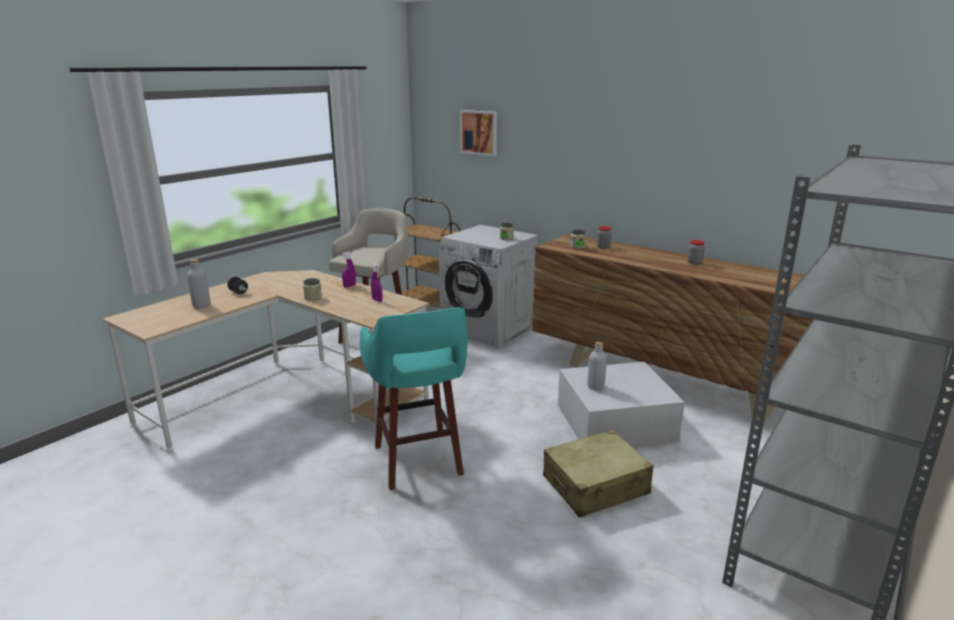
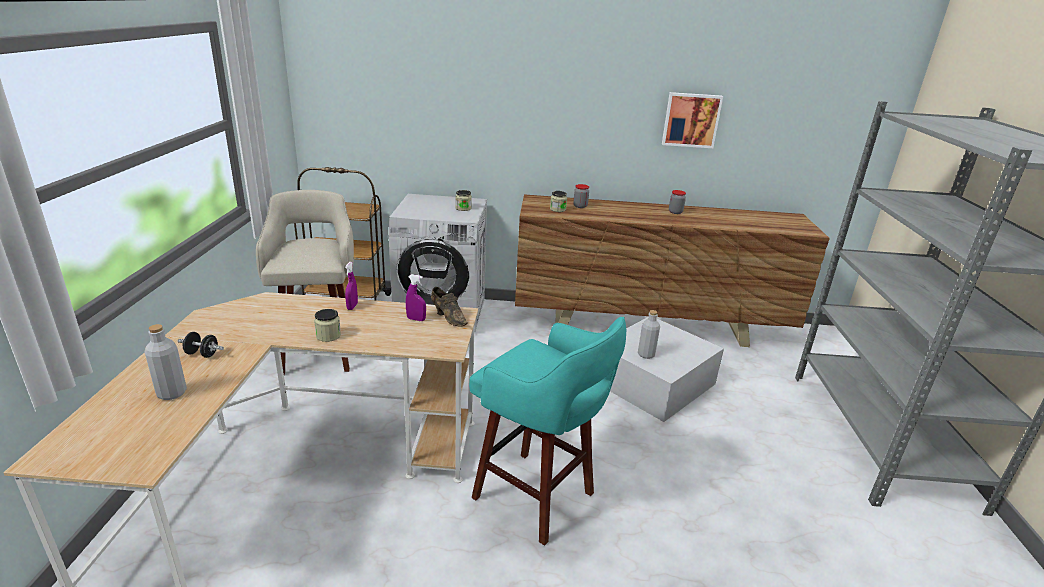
camera: 35 degrees left, 5 degrees up
picture [460,110,497,156] -> picture moved to [662,92,723,148]
beige suitcase [543,430,653,518] -> none
none -> brown shoe [431,287,468,327]

